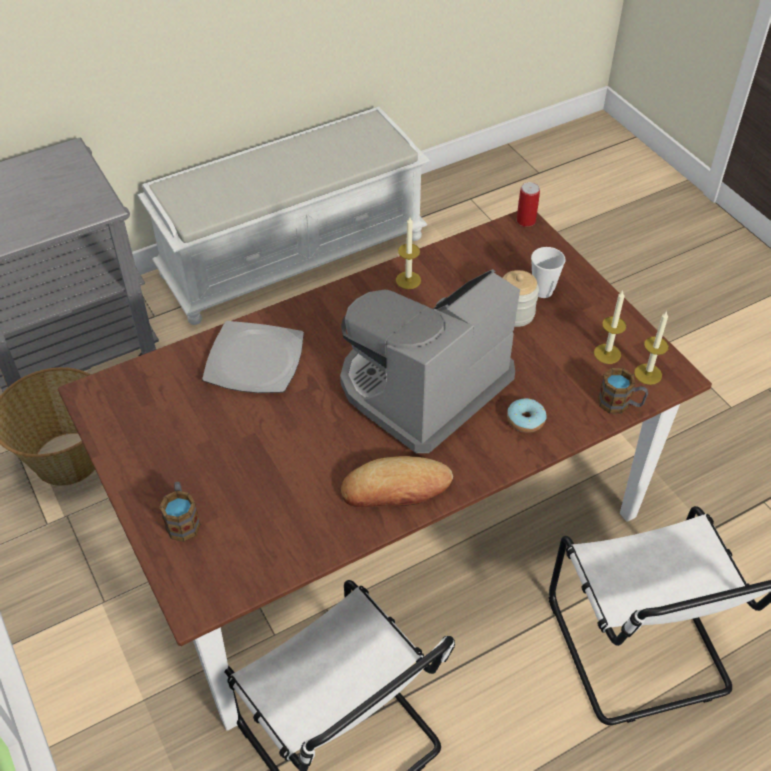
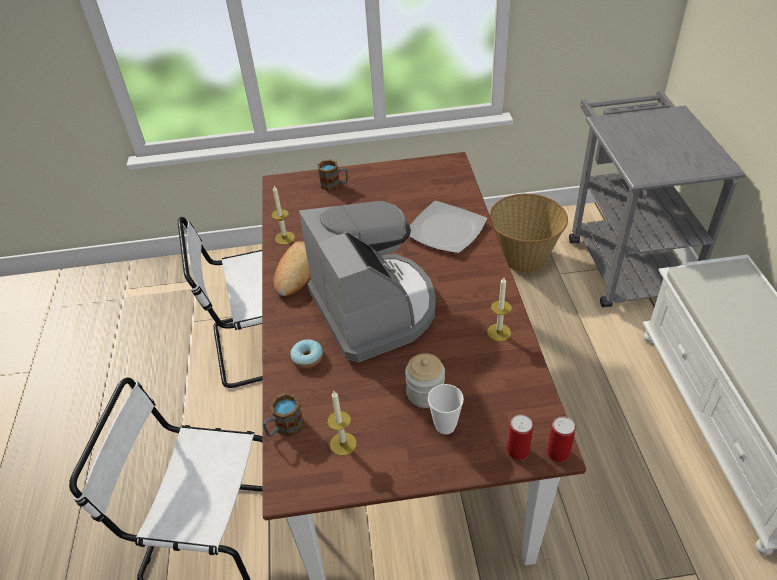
camera: 115 degrees right, 5 degrees down
candle [634,311,669,385] -> candle moved to [271,186,295,245]
none -> can [507,415,533,460]

